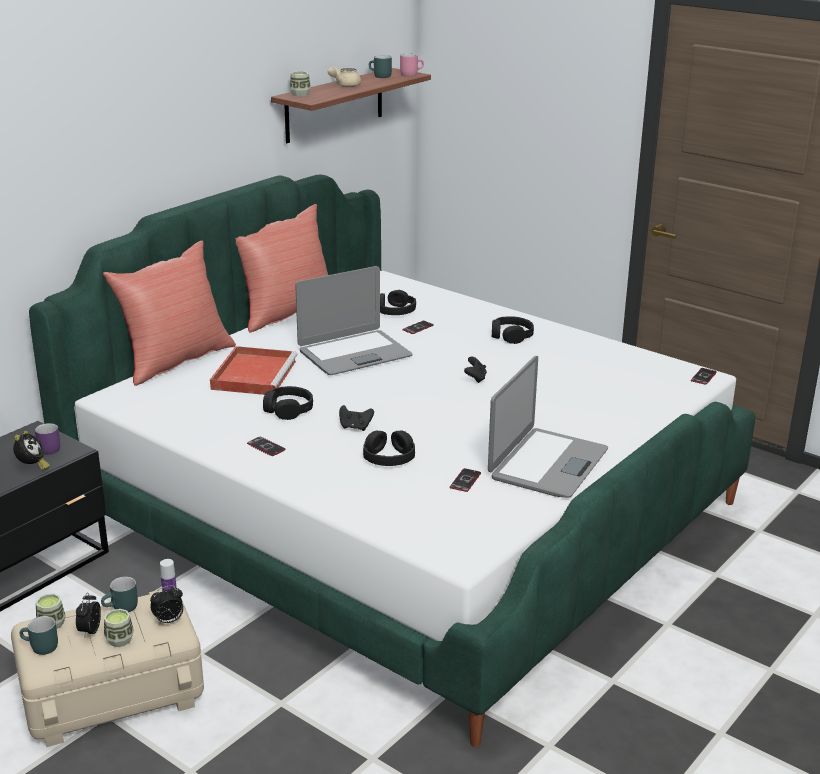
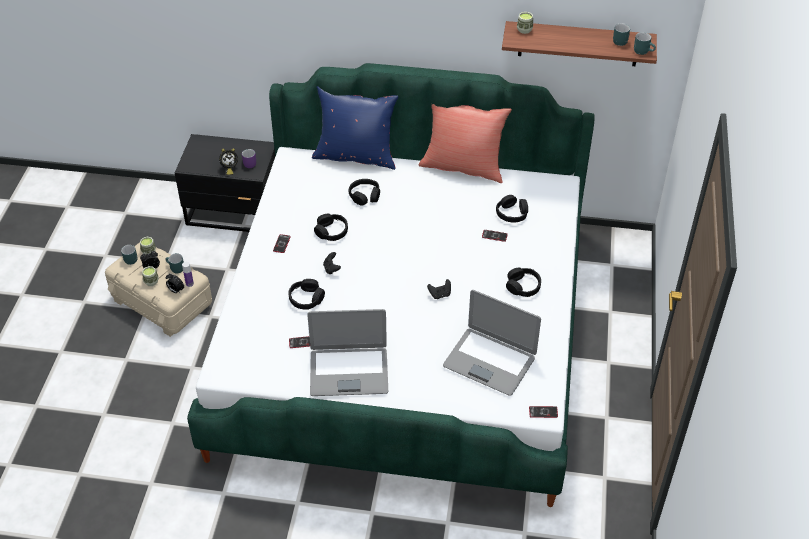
camera: 60 degrees right, 20 degrees up
red pillow [103,241,236,386] -> blue pillow [312,86,398,170]
red tray [210,346,298,395] -> black headphones [349,179,380,206]
laptop [295,266,413,375] -> laptop moved to [443,290,541,396]
beige teapot [327,67,361,87] -> none
pink mug [400,53,424,76] -> turquoise mug [634,32,656,55]

